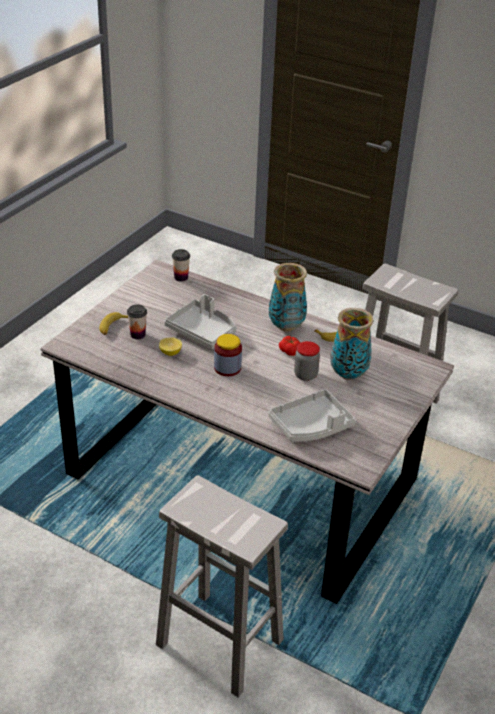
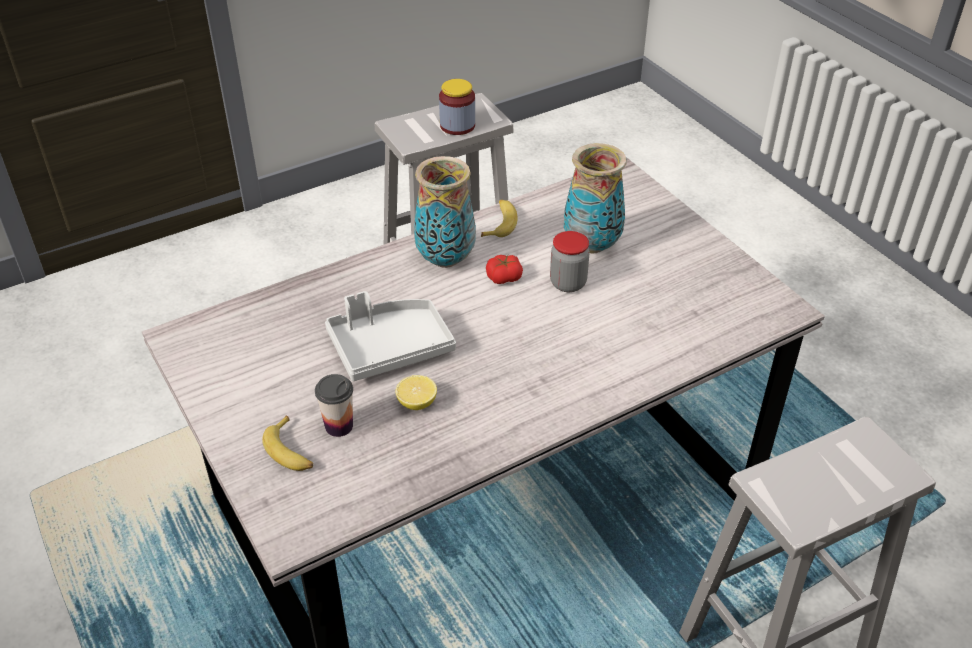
camera: 60 degrees left, 5 degrees up
cup [172,249,190,282] -> none
jar [214,334,242,376] -> jar moved to [439,79,475,135]
grey tray [268,389,356,442] -> none

